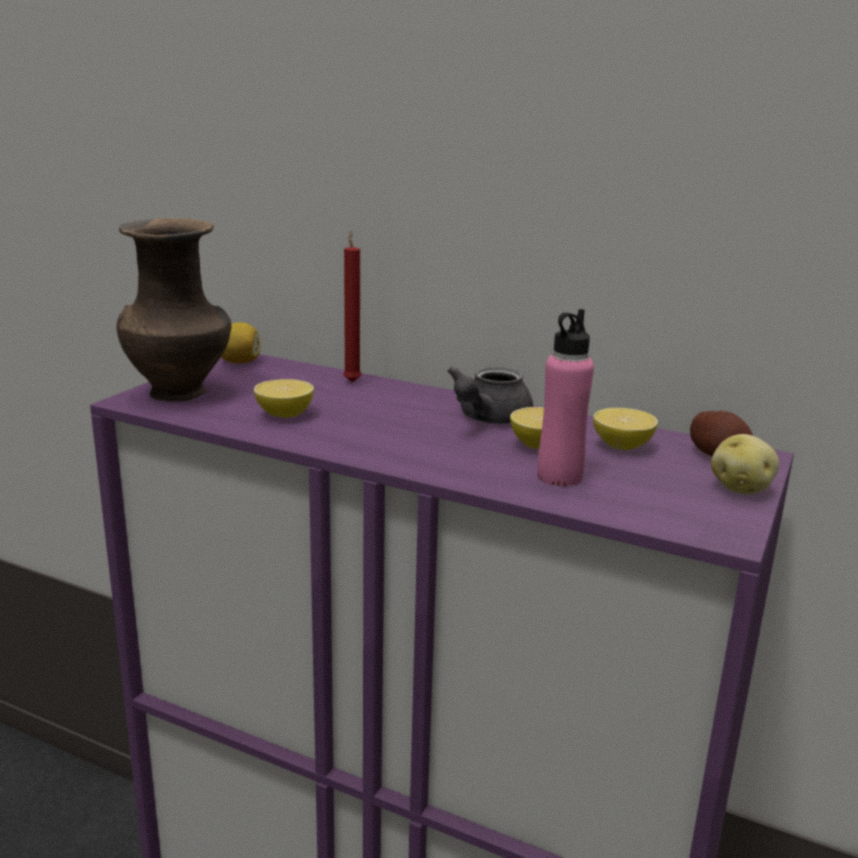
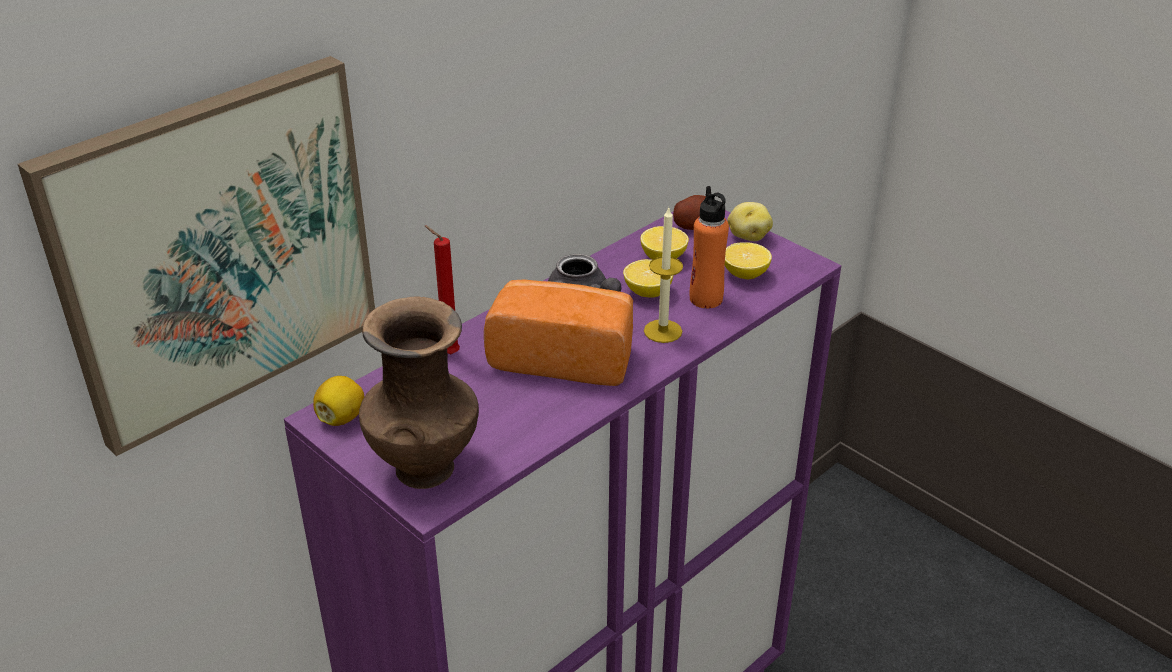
camera: 70 degrees left, 15 degrees up
lemon [254,379,314,418] -> lemon moved to [725,242,772,279]
pink bottle [537,309,594,486] -> orange bottle [690,186,729,308]
none -> picture [18,56,375,456]
none -> bread [484,280,633,386]
none -> candle [644,208,683,343]

